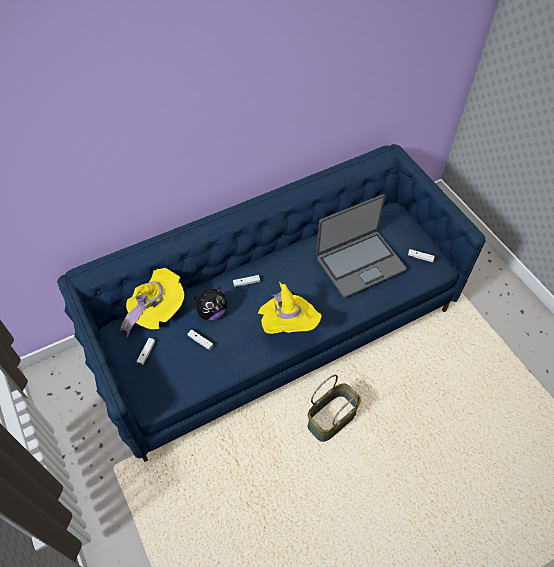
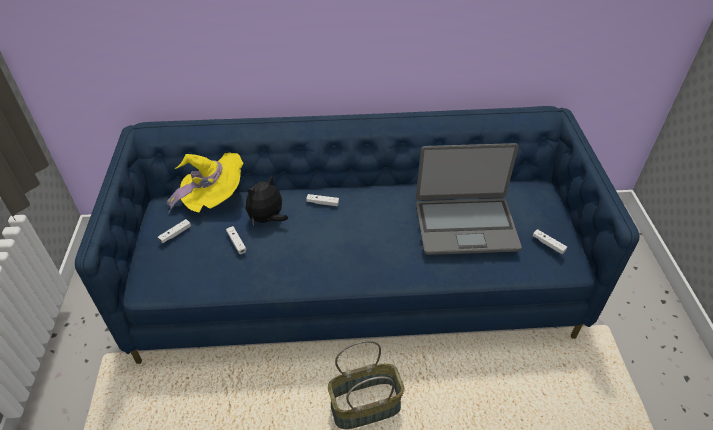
camera: 25 degrees right, 10 degrees down
plush toy [194,287,227,320] -> plush toy turned 150 degrees clockwise [246,176,288,226]
yellow hat [258,281,322,334] -> none

